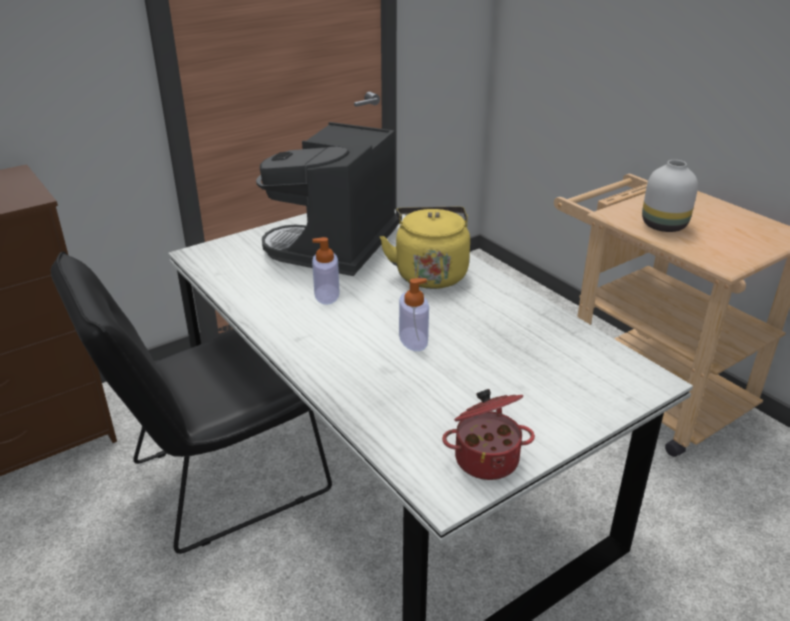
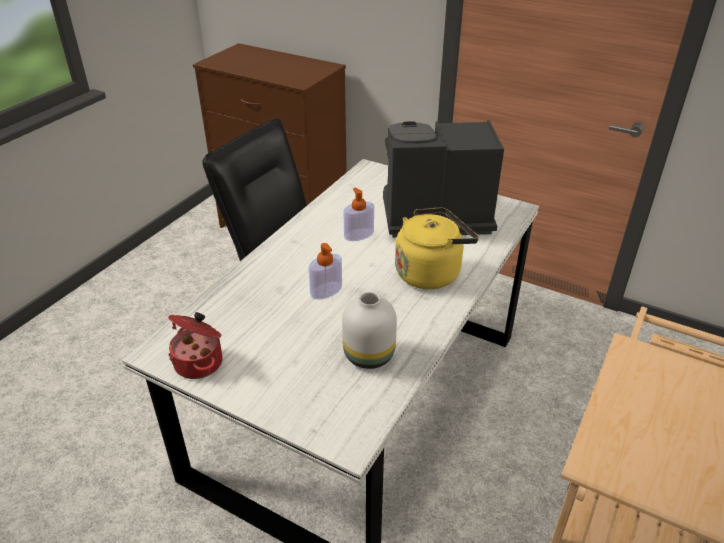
camera: 65 degrees right, 5 degrees up
white vase [642,160,698,232] -> white vase moved to [342,292,397,369]

